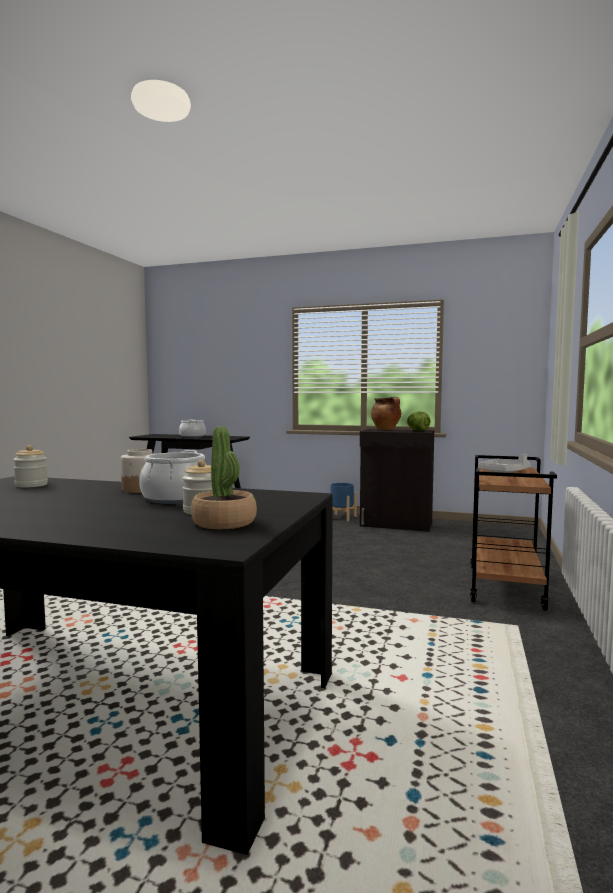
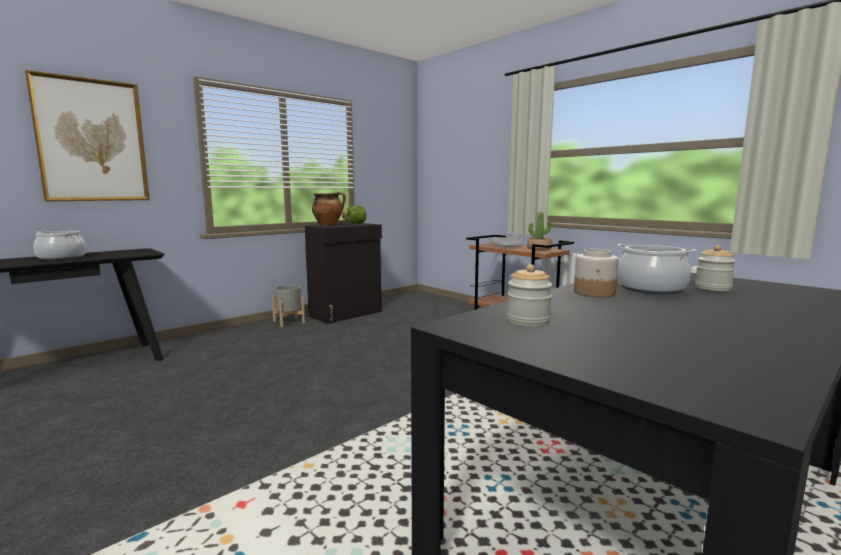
camera: 60 degrees left, 5 degrees up
potted plant [191,426,257,529] -> potted plant moved to [527,212,552,250]
blue planter [330,483,357,521] -> grey planter [272,285,305,327]
none -> picture [25,70,150,202]

